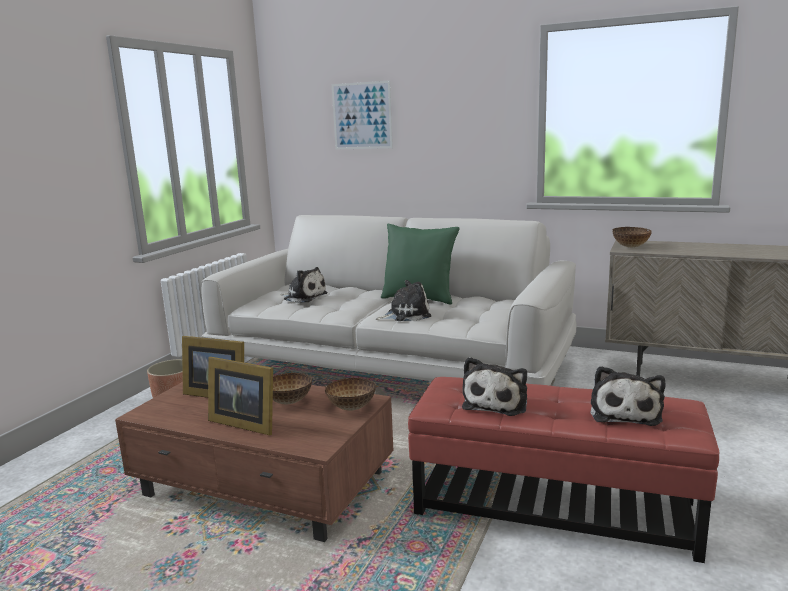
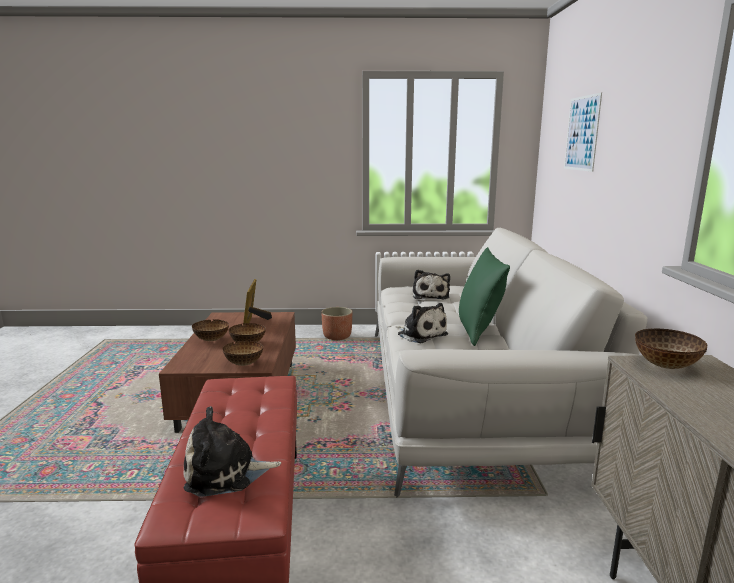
camera: 65 degrees right, 0 degrees up
picture frame [208,357,273,435] -> bowl [192,319,229,341]
plush toy [462,357,527,416] -> none

